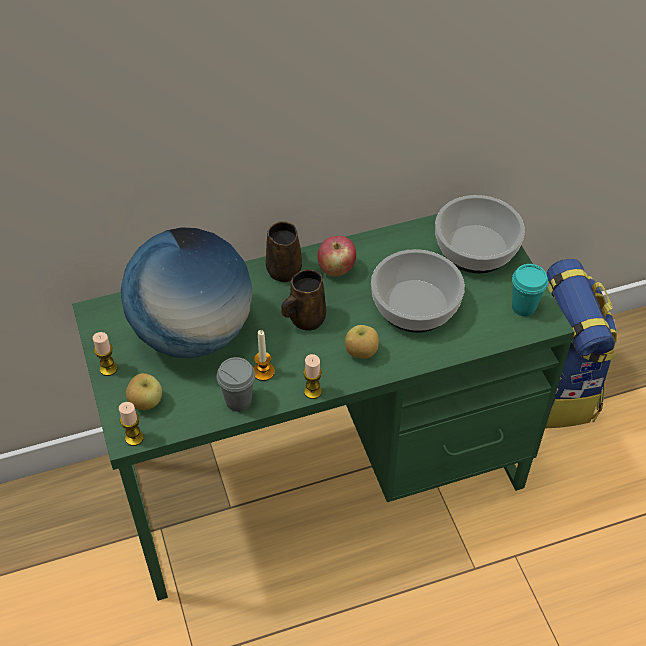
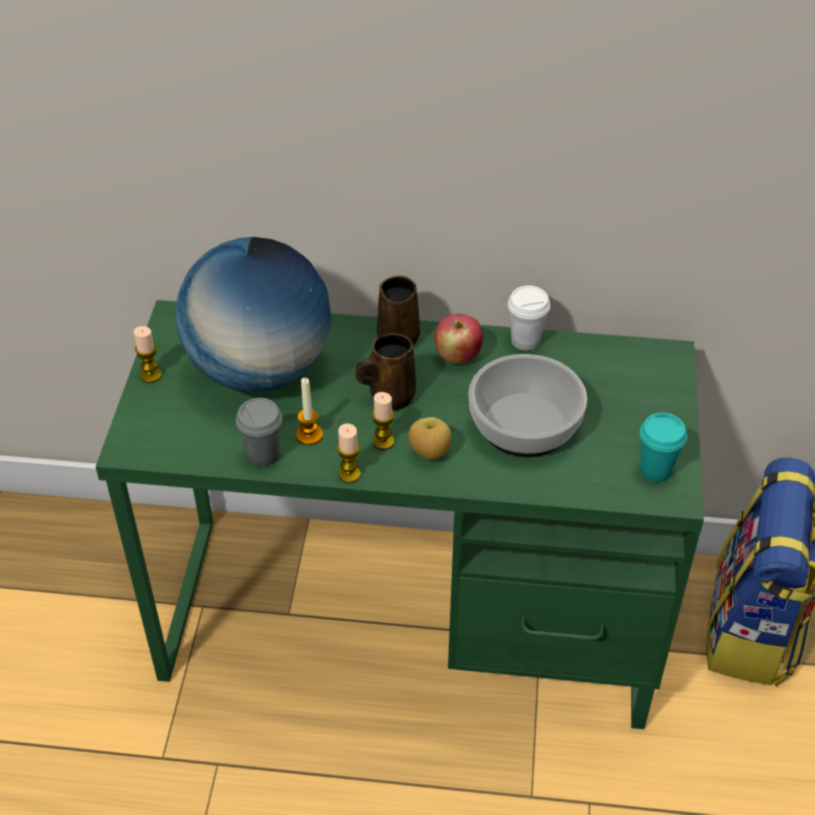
camera: 25 degrees right, 5 degrees down
candle [119,402,144,446] -> candle moved to [372,392,394,450]
apple [126,373,162,410] -> none
bowl [435,195,525,273] -> none
none -> white cup [508,285,550,351]

